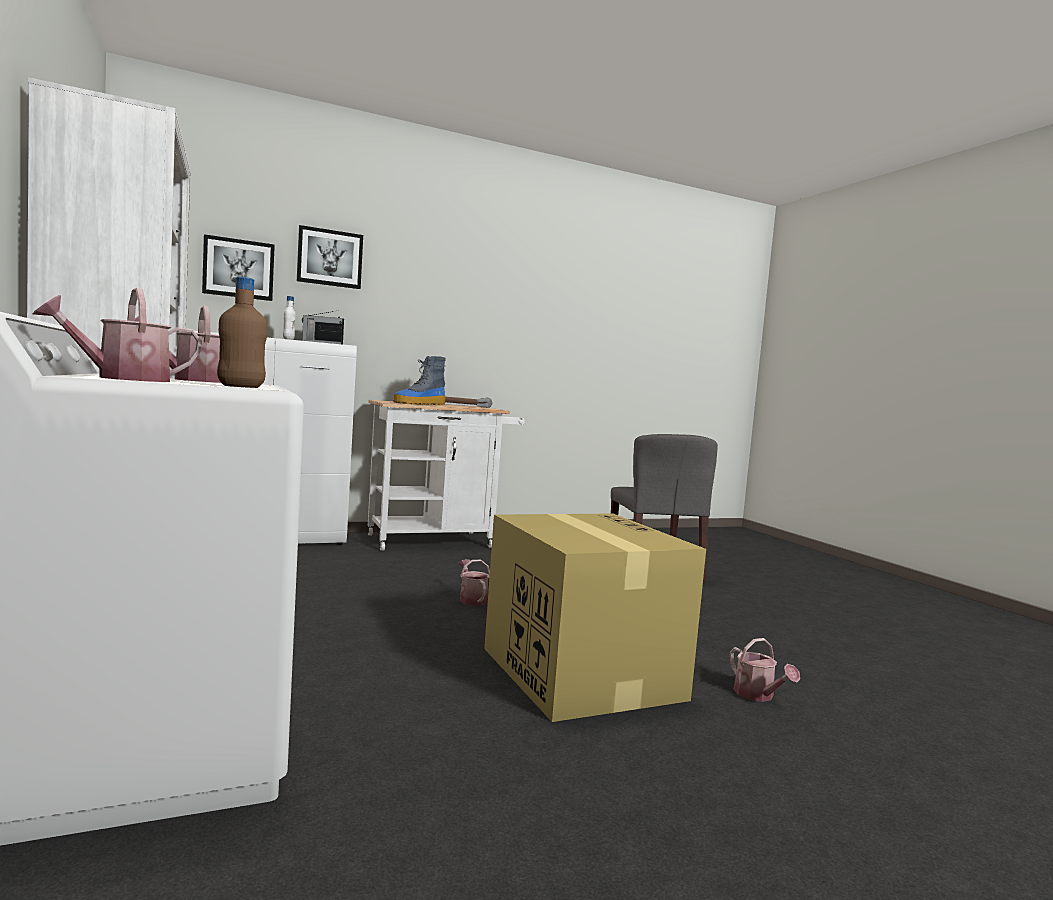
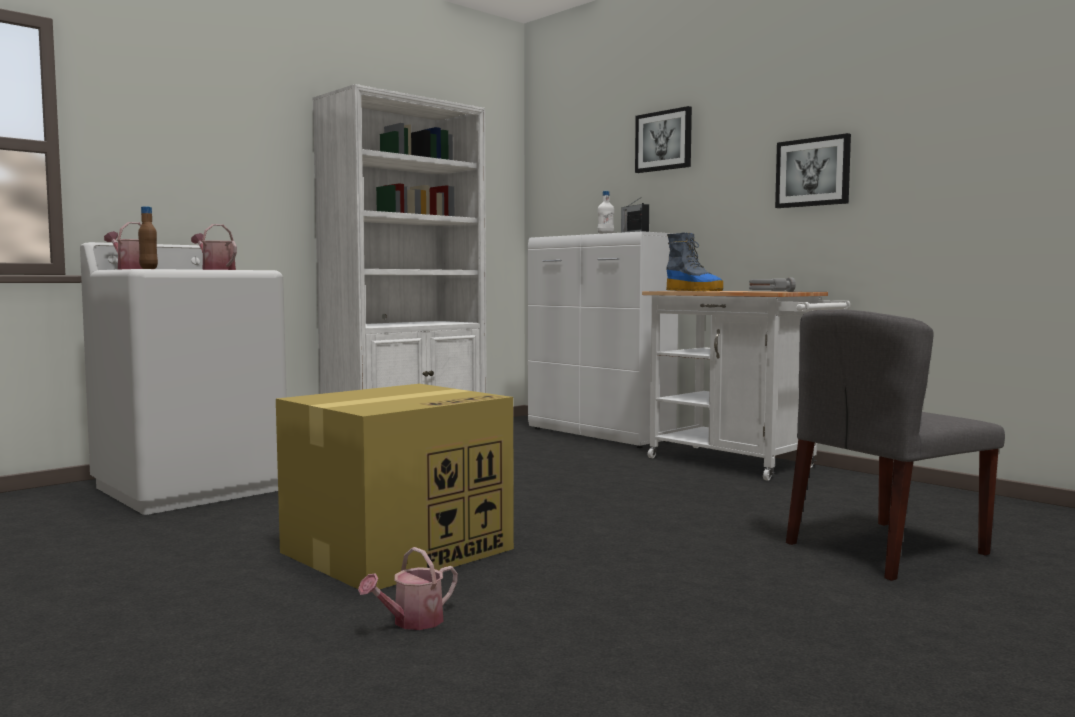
camera: 70 degrees right, 0 degrees up
picture [202,234,275,301] -> picture moved to [775,133,851,208]
boot [393,356,446,405] -> boot turned 150 degrees counterclockwise [666,232,723,291]
watering can [459,559,490,606] -> none

